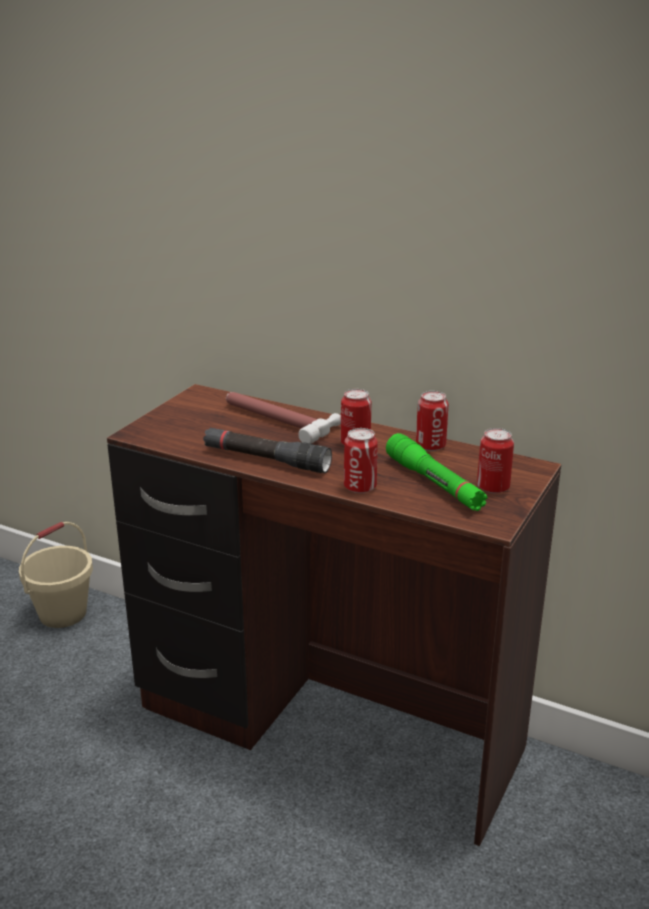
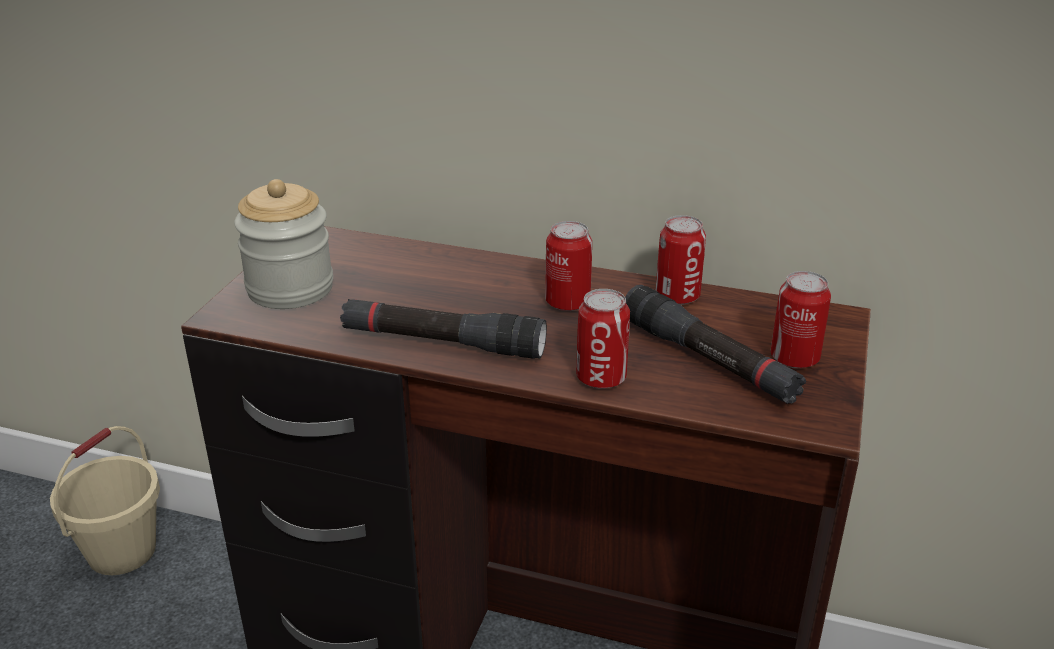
camera: 10 degrees left, 5 degrees up
hammer [226,392,341,444] -> none
green flashlight [386,433,487,511] -> black flashlight [625,285,806,404]
none -> jar [234,179,333,309]

